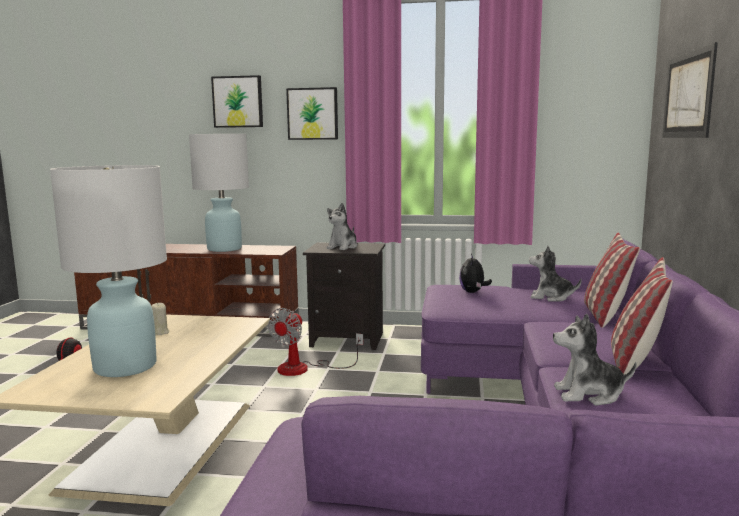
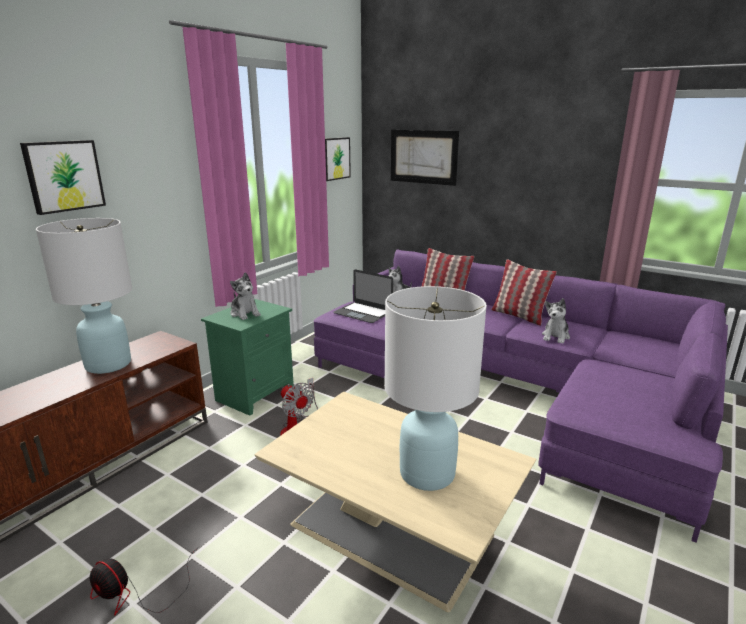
camera: 65 degrees left, 10 degrees up
beige candle [151,303,169,335] -> none
picture [286,87,338,140] -> picture moved to [325,137,351,181]
black nightstand [303,242,385,350] -> green nightstand [201,299,294,416]
plush toy [459,254,492,293] -> laptop [333,269,393,323]

